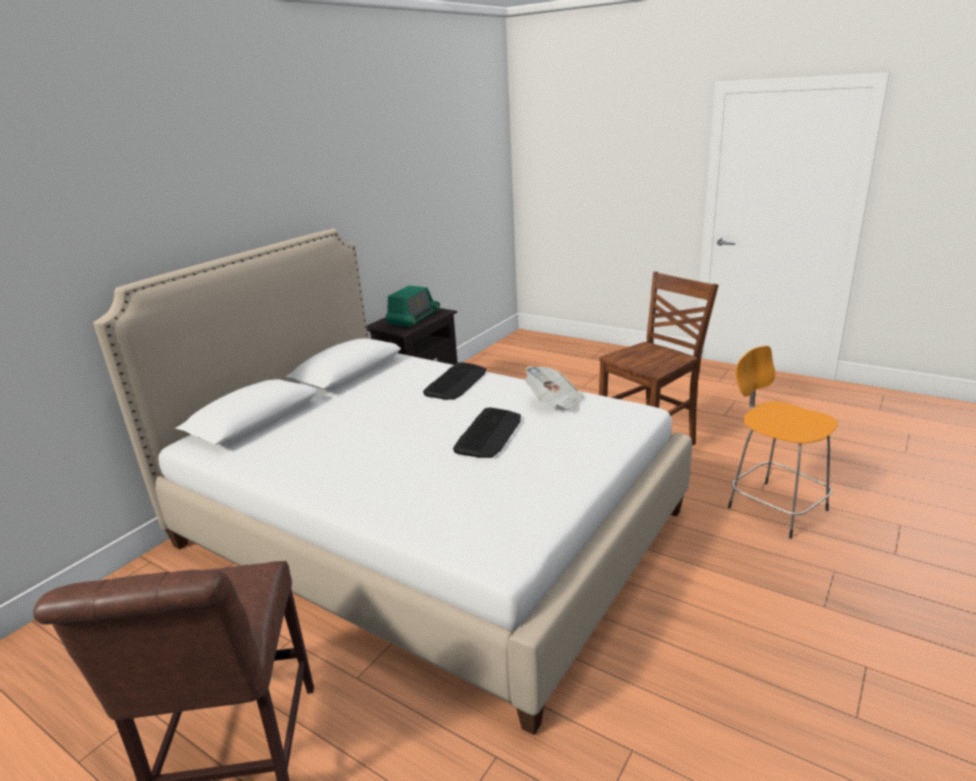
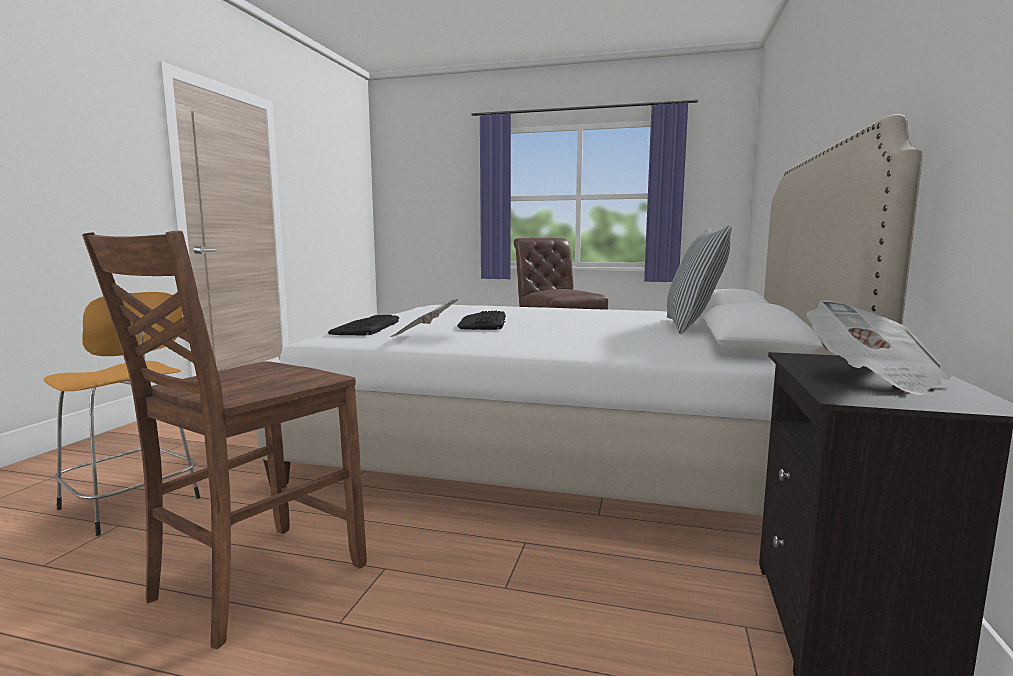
camera: 160 degrees right, 15 degrees down
radio [385,286,440,327] -> newspaper [807,300,952,395]
keyboard [423,362,487,400] -> keyboard moved to [328,315,399,335]
none -> pillow [667,226,732,334]

